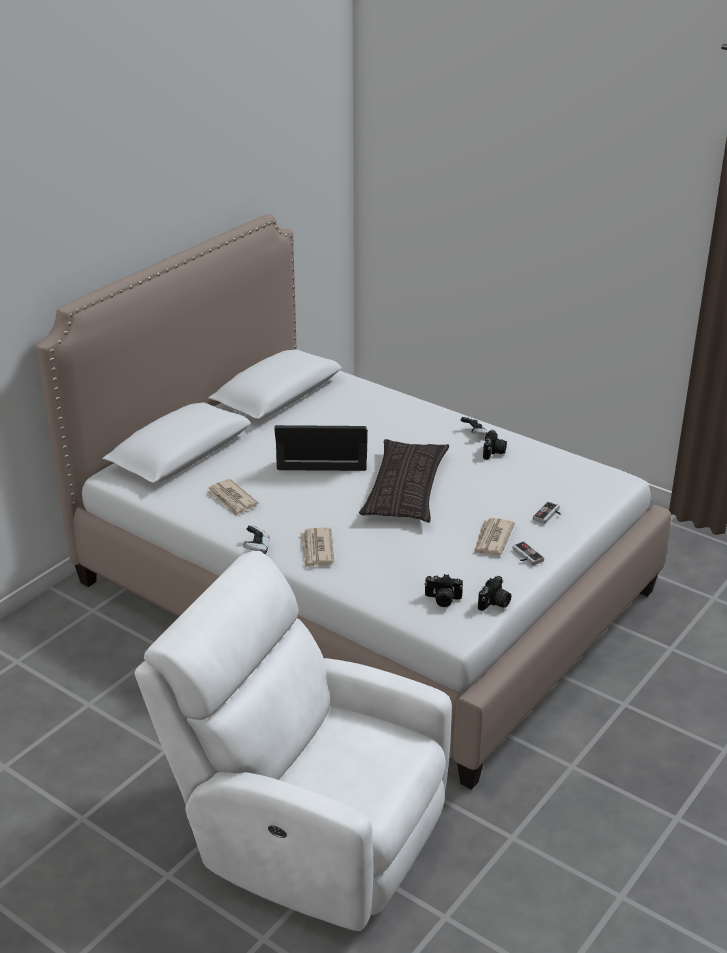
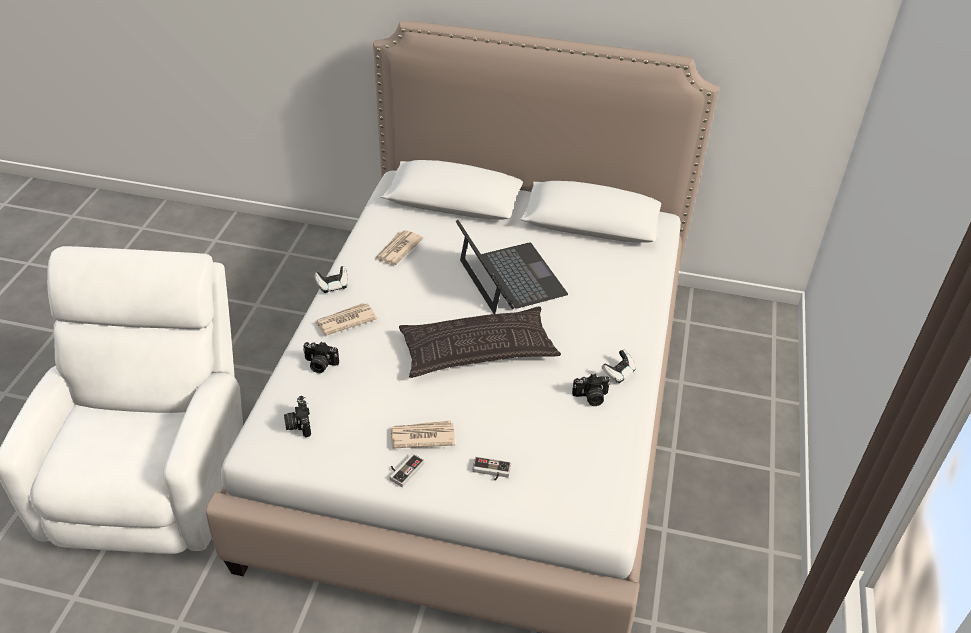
camera: 65 degrees right, 10 degrees up
camera [478,576,511,611] -> camera moved to [303,342,339,373]

